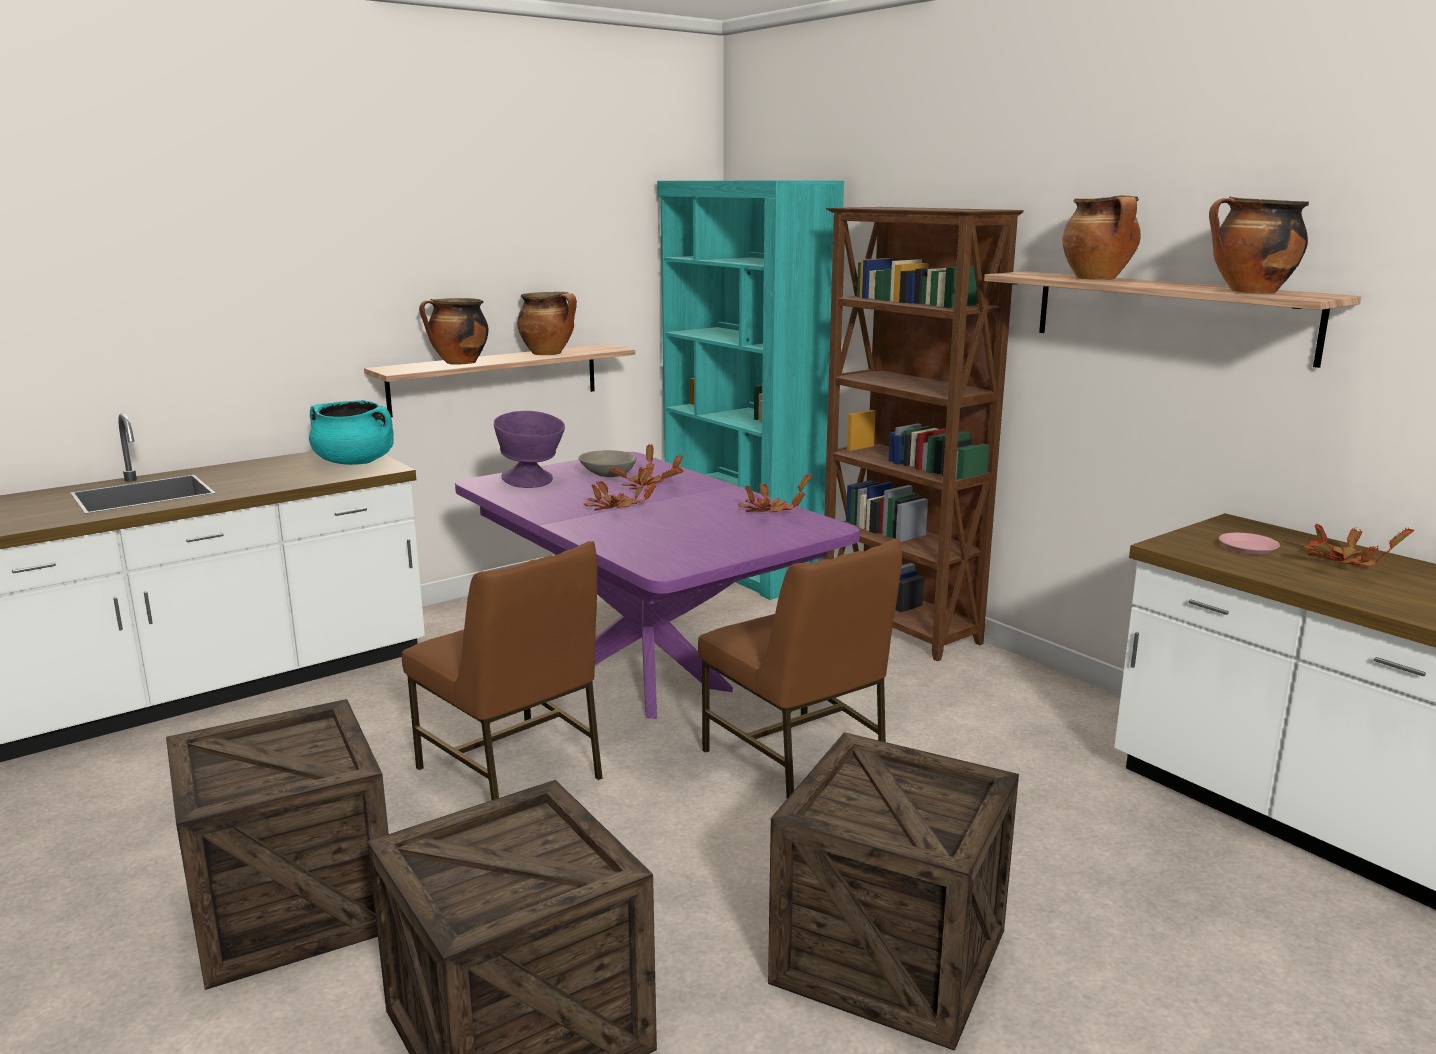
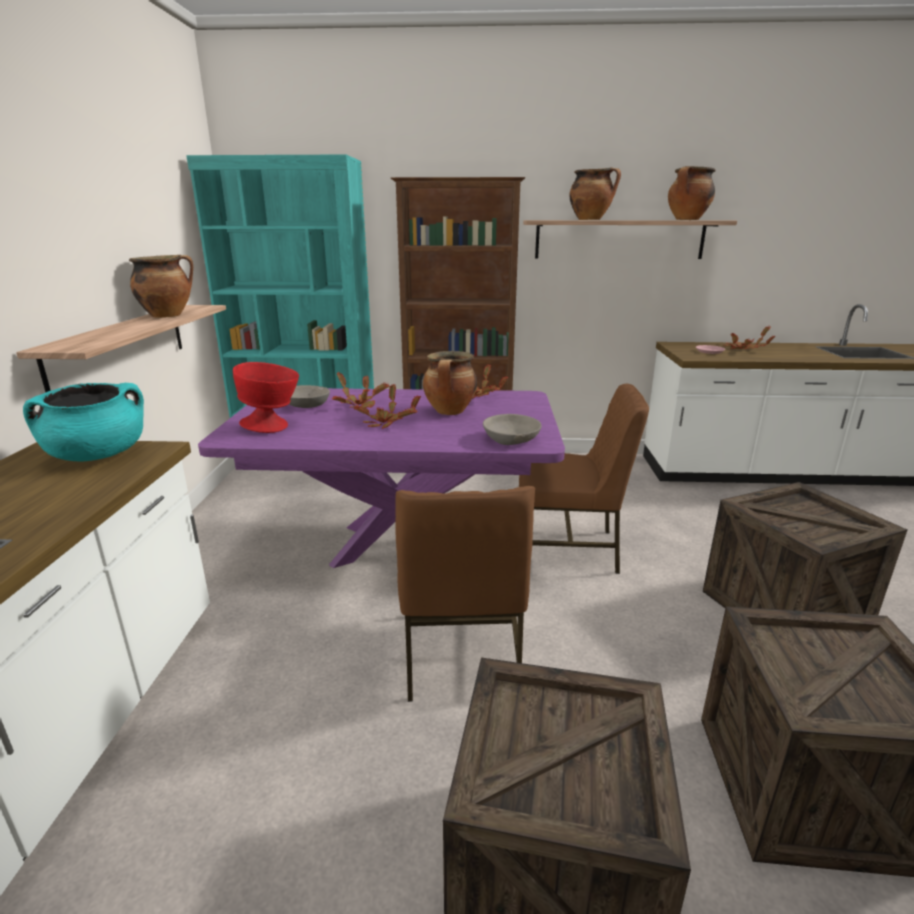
camera: 50 degrees left, 5 degrees up
brown chair [402,541,603,801] -> brown chair turned 90 degrees clockwise [395,486,535,702]
cooking pot [419,298,488,365] -> cooking pot moved to [423,351,477,415]
purple bowl [494,411,565,488] -> red bowl [233,362,299,433]
none -> grey bowl [483,414,542,445]

